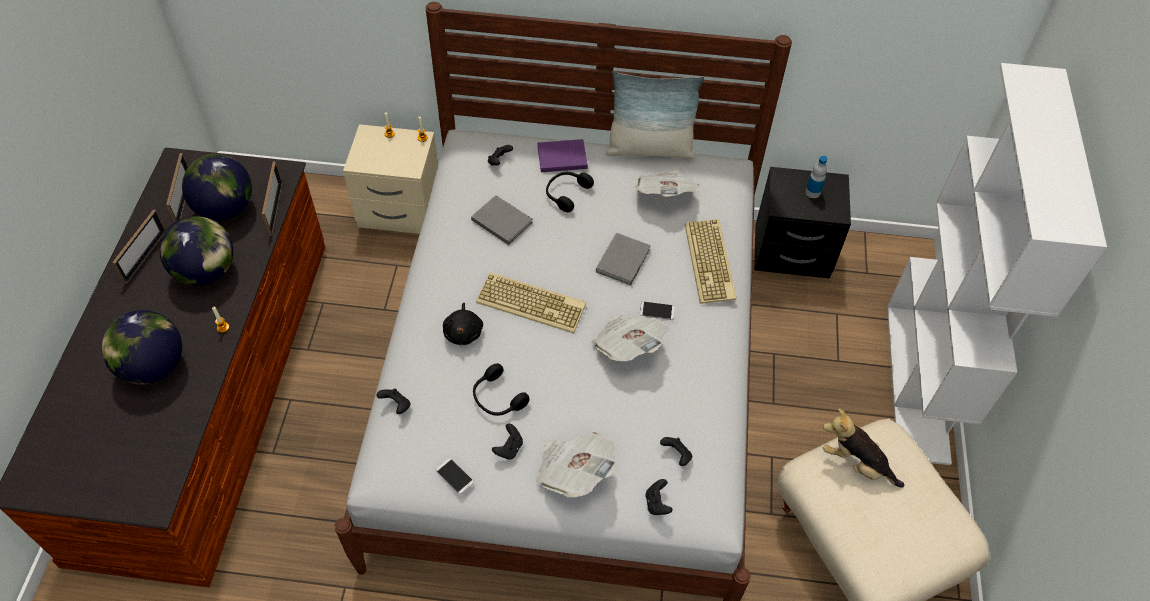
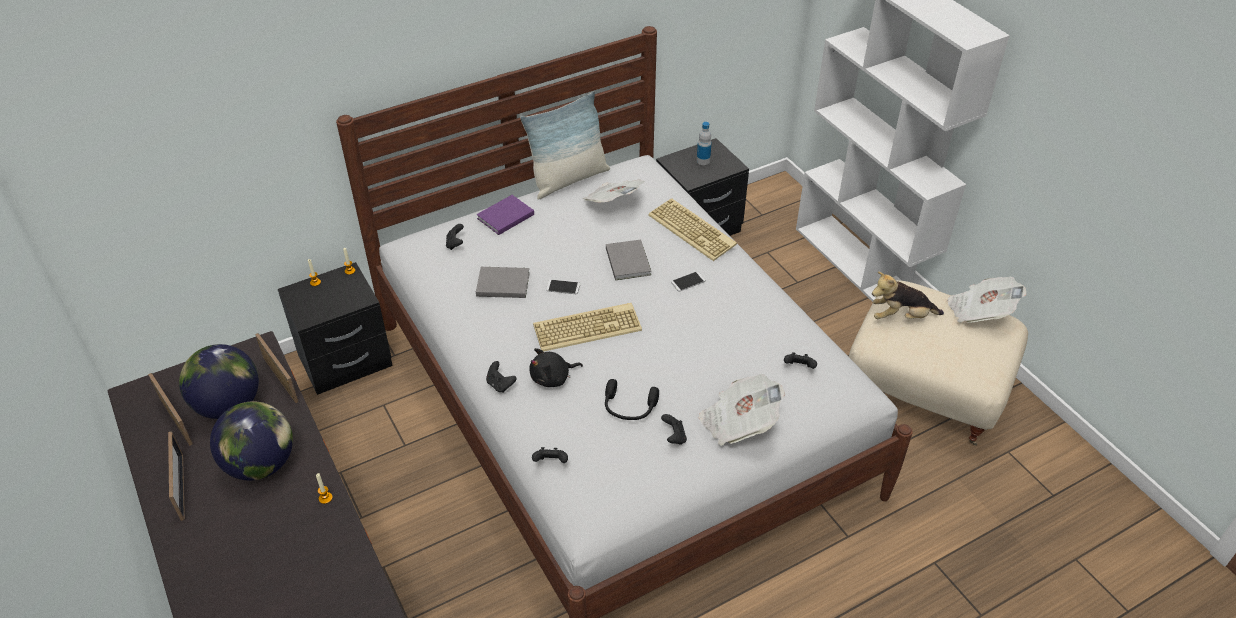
camera: 35 degrees left, 10 degrees down
globe [102,310,182,385] -> none
beige nightstand [343,124,438,234] -> black nightstand [278,262,393,395]
phone [436,458,474,494] -> phone moved to [546,280,580,294]
black plush toy [443,303,483,345] -> black plush toy turned 105 degrees clockwise [529,348,583,387]
black headphones [546,172,594,212] -> none
newspaper [591,314,669,361] -> newspaper moved to [947,277,1027,323]
black game controller [645,479,673,515] -> black game controller moved to [486,361,517,393]

